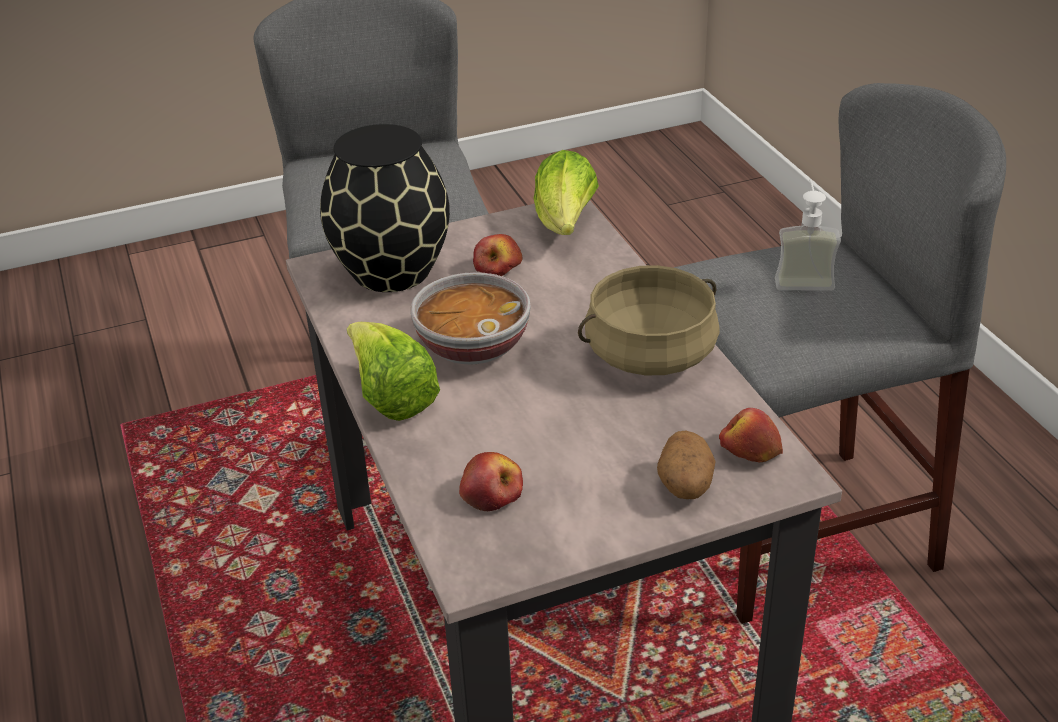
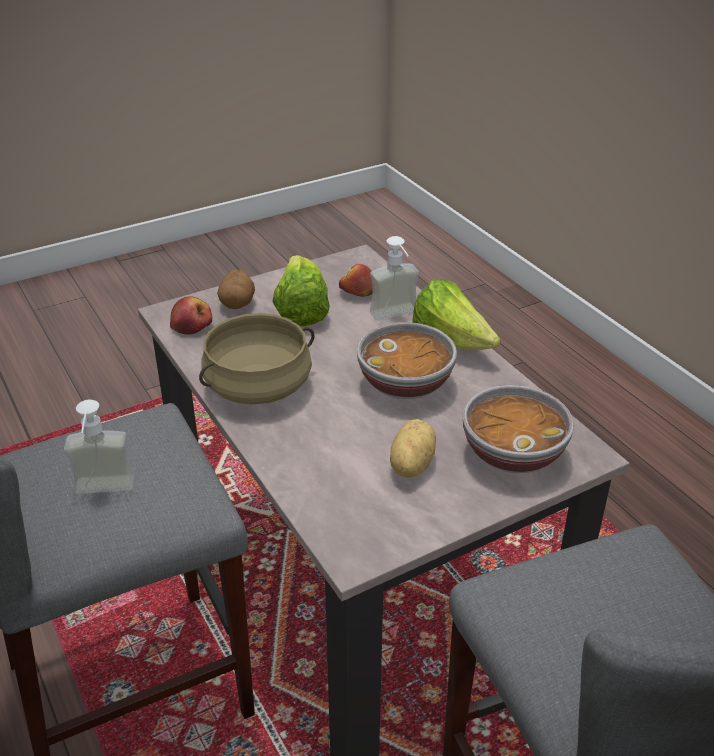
camera: 170 degrees right, 0 degrees up
black vase [320,124,450,292] -> bowl [463,385,574,473]
apple [473,234,523,276] -> potato [390,419,436,477]
lettuce [534,150,599,235] -> lettuce moved to [272,255,330,326]
none -> soap dispenser [370,236,419,320]

